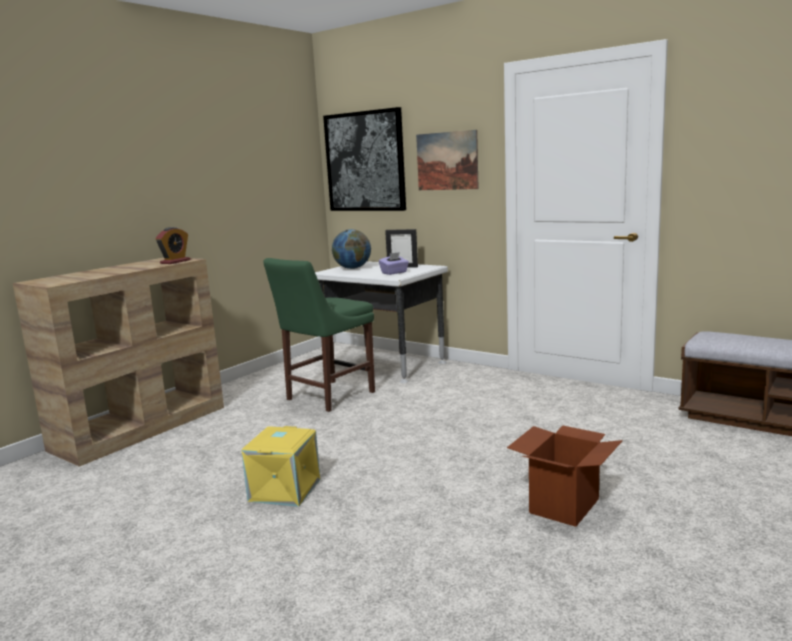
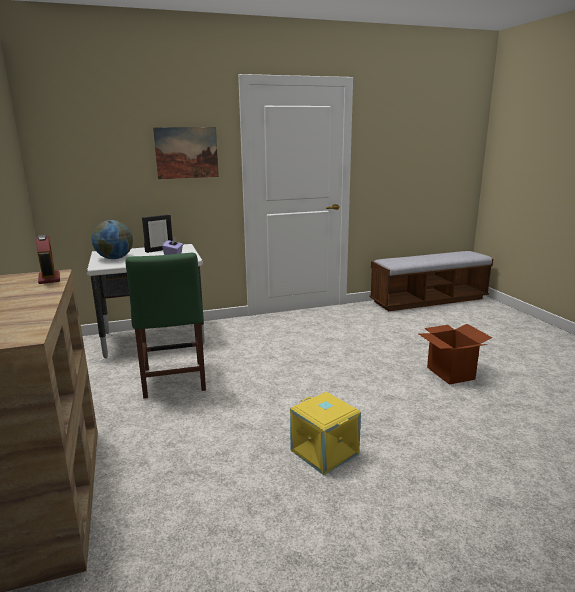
camera: 55 degrees left, 5 degrees up
picture [323,107,406,211] -> none

